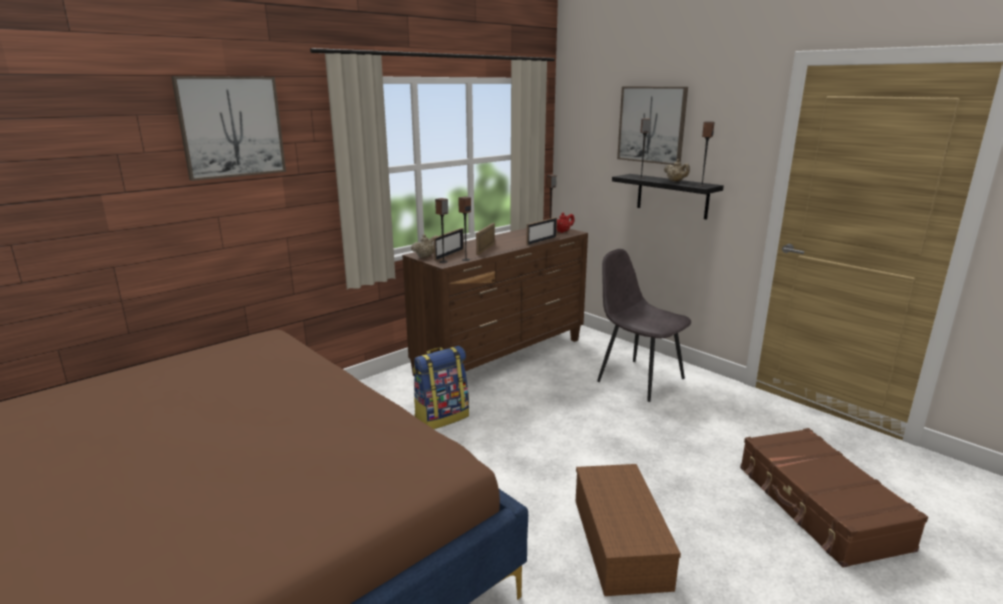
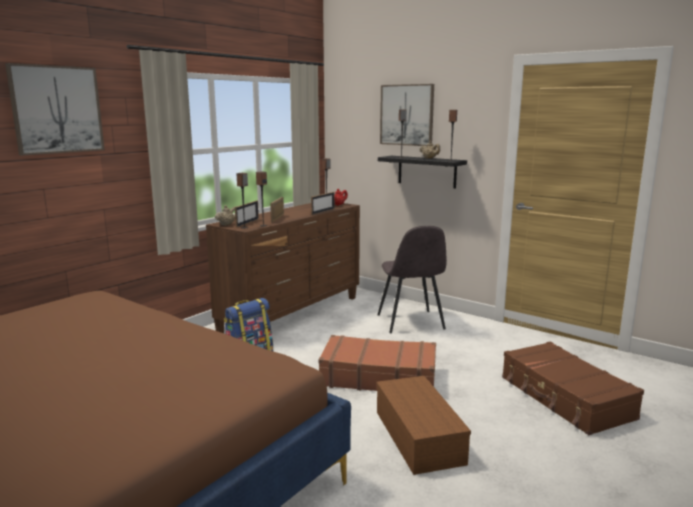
camera: 10 degrees left, 5 degrees down
grey chair [597,249,691,402] -> grey chair turned 135 degrees counterclockwise [377,226,447,334]
none -> brown suitcase [318,335,436,391]

